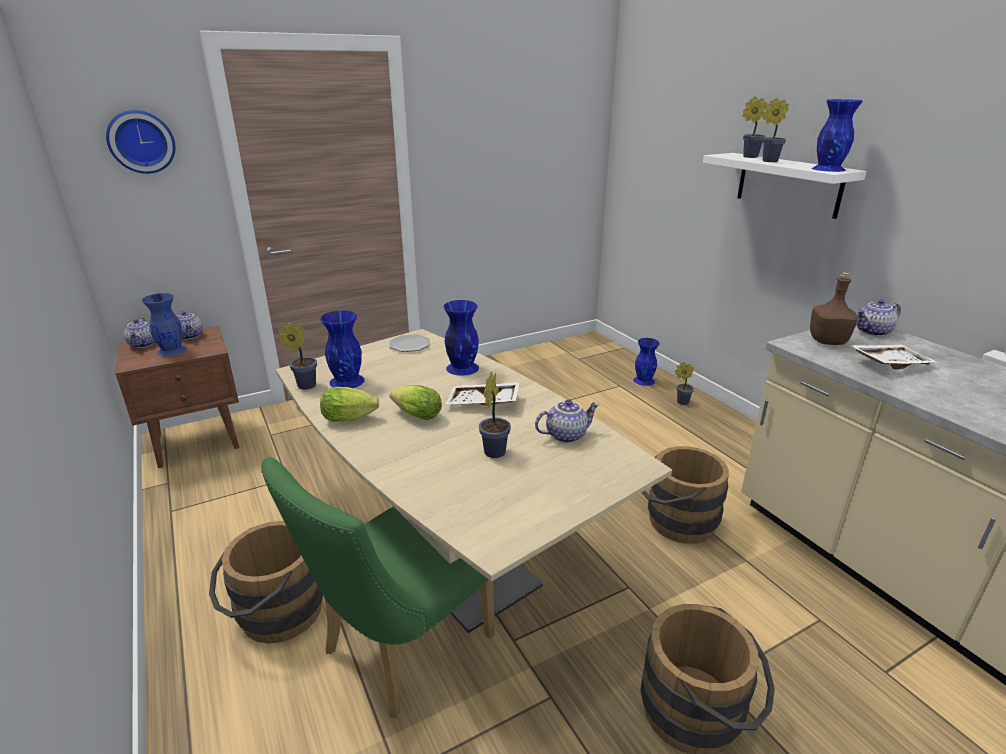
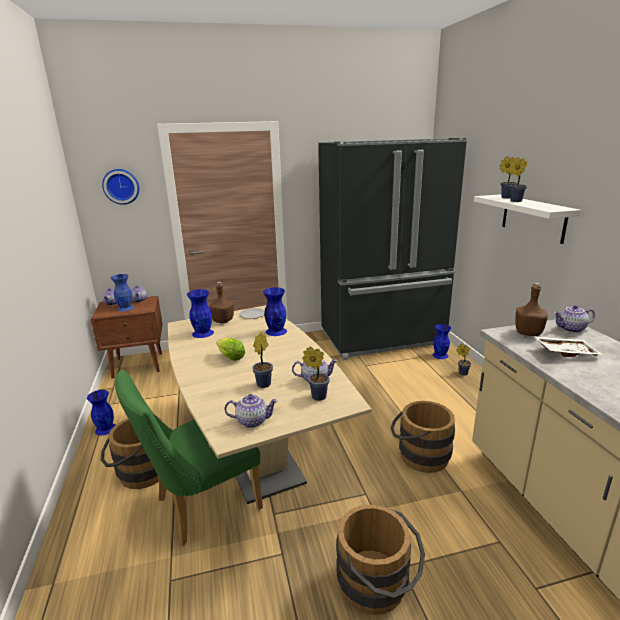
camera: 15 degrees right, 5 degrees down
potted plant [278,322,317,390] -> potted plant moved to [302,346,330,401]
lettuce [320,387,380,422] -> none
white tray [445,382,520,405] -> none
blue vase [811,99,863,172] -> blue vase moved to [87,390,115,436]
none -> brown bottle [209,282,234,323]
none -> teapot [225,394,278,428]
none -> black fridge [318,138,467,360]

